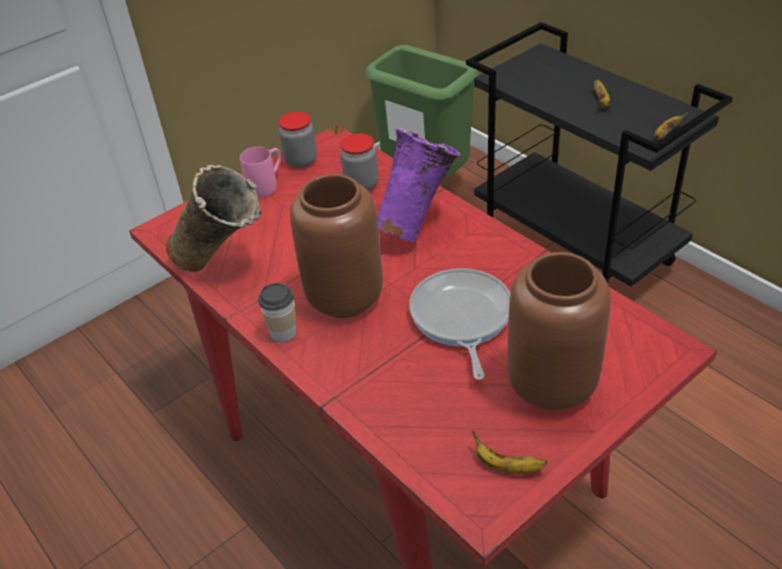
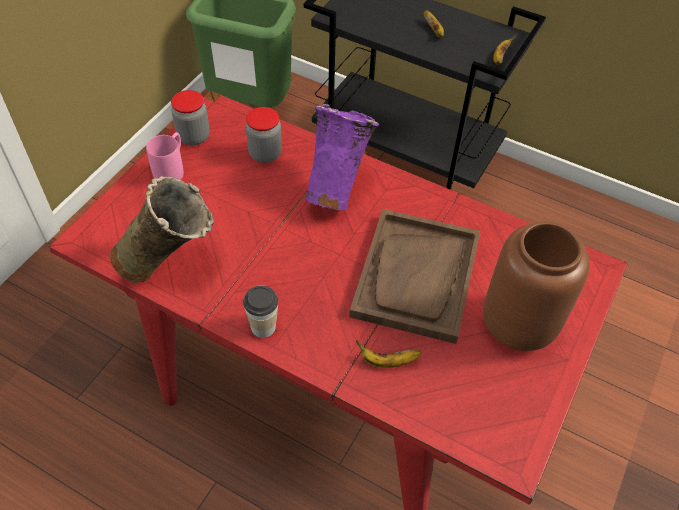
camera: 25 degrees left, 10 degrees up
brown vase [290,174,383,318] -> none
frying pan [409,268,510,380] -> brown tray [349,209,480,344]
banana [472,431,547,474] -> banana moved to [356,340,421,368]

